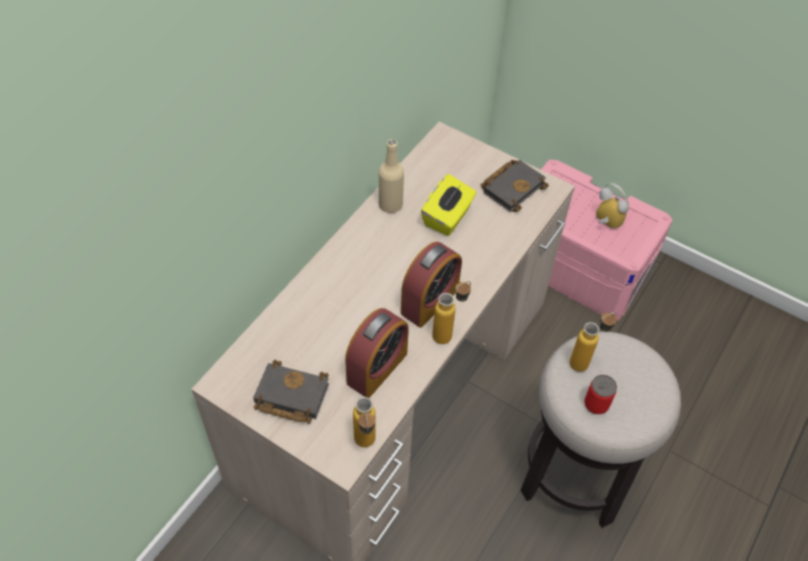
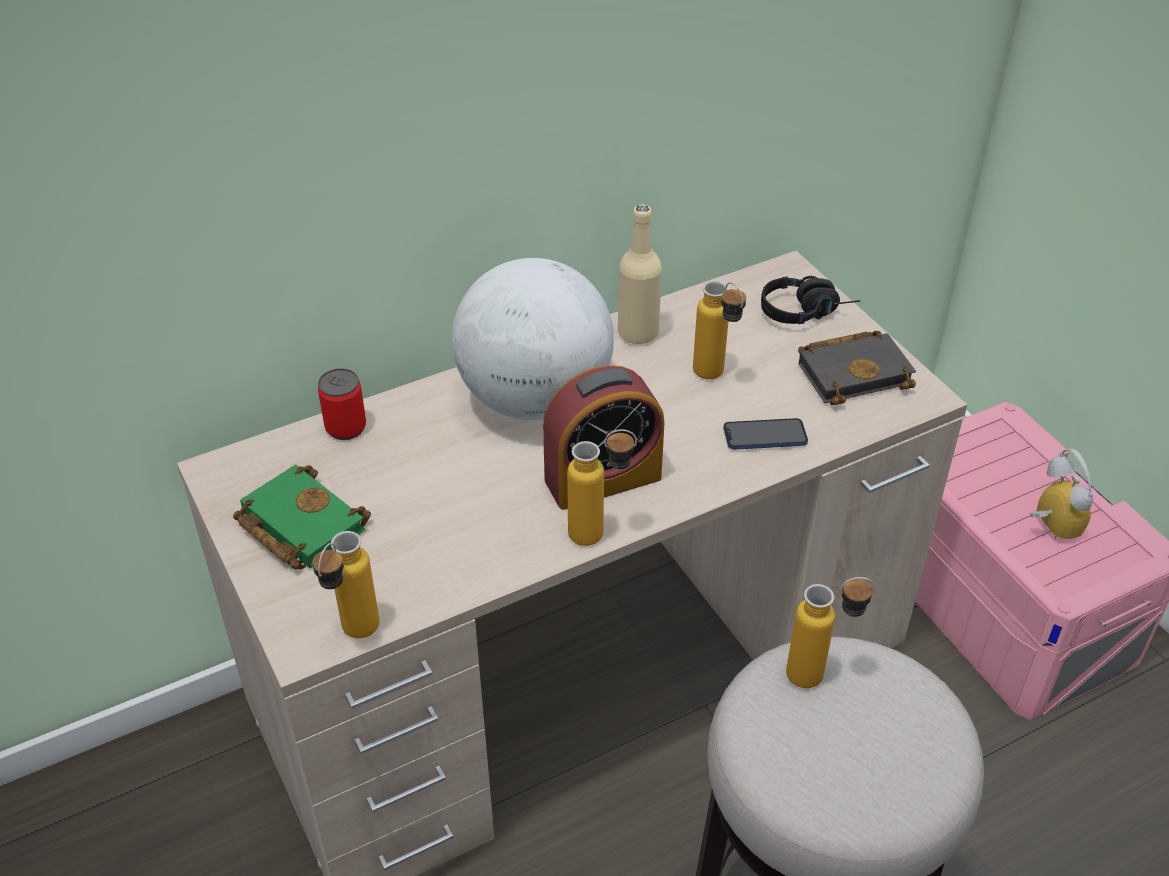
camera: 30 degrees right, 10 degrees down
black book [253,360,329,424] -> green book [233,464,371,569]
alarm clock [345,308,409,398] -> none
yellow tissue box [421,174,476,236] -> bottle [693,281,746,379]
can [584,375,617,414] -> can moved to [318,368,366,440]
none -> globe [452,258,614,420]
none -> phone [723,418,808,450]
none -> black headphones [761,276,860,324]

